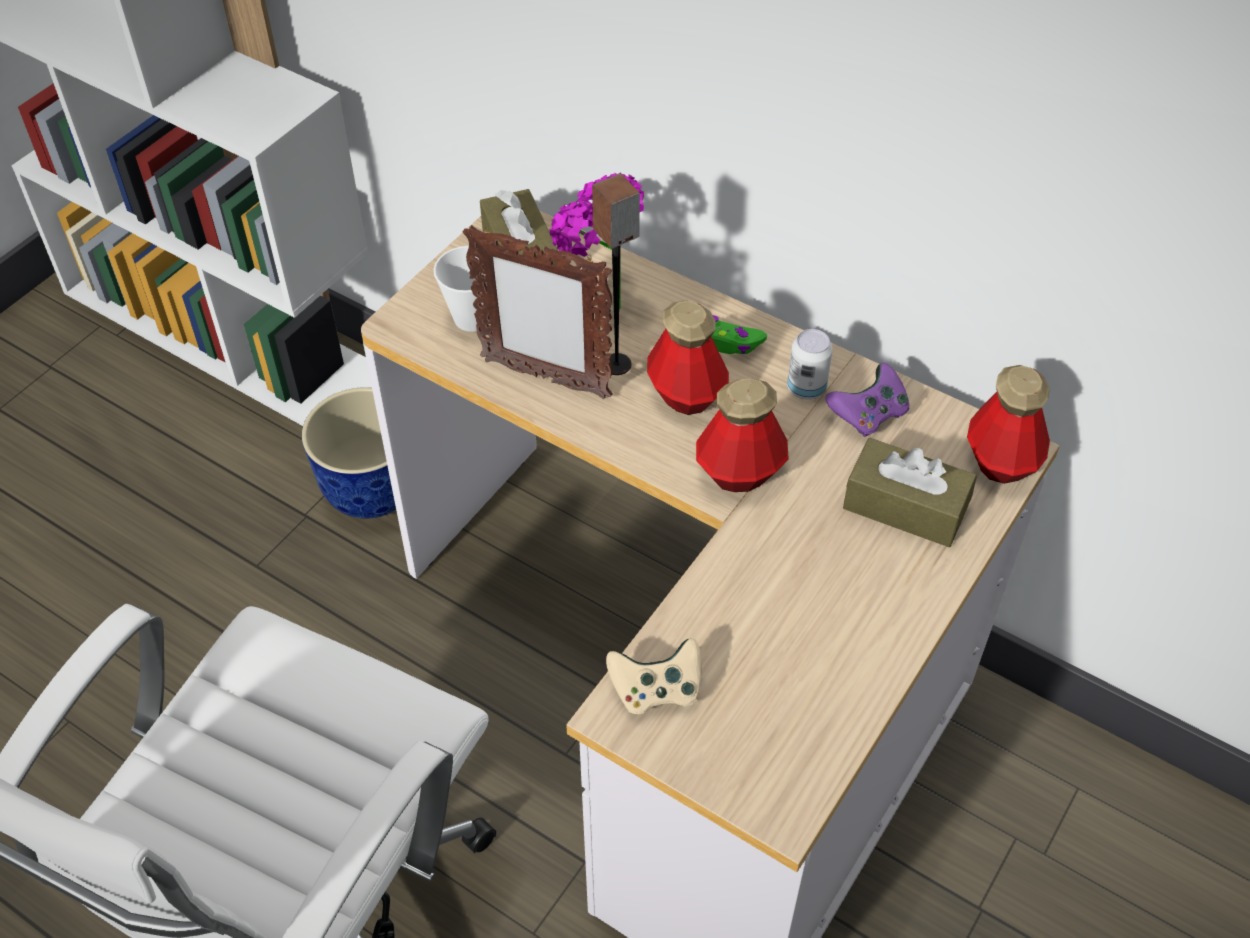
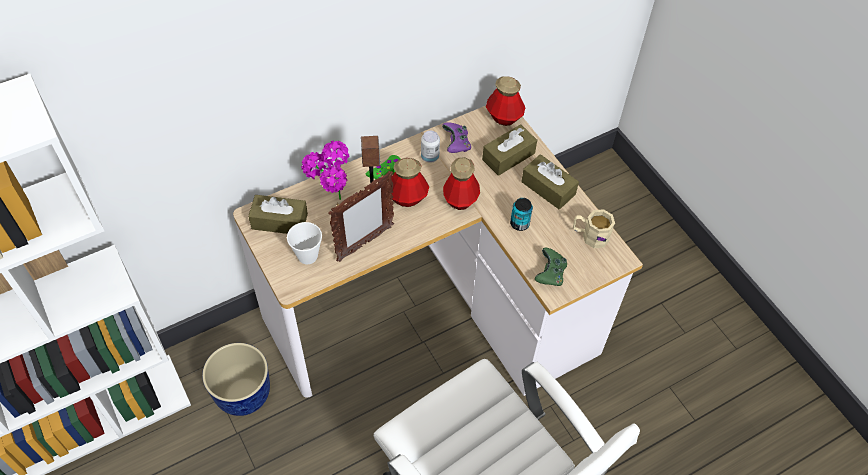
camera: 65 degrees left, 5 degrees up
beige game controller [606,638,701,714] -> green game controller [535,248,567,286]
none -> can [510,198,533,231]
none -> brown tissue box [521,154,579,210]
none -> beige mug [573,209,615,248]

